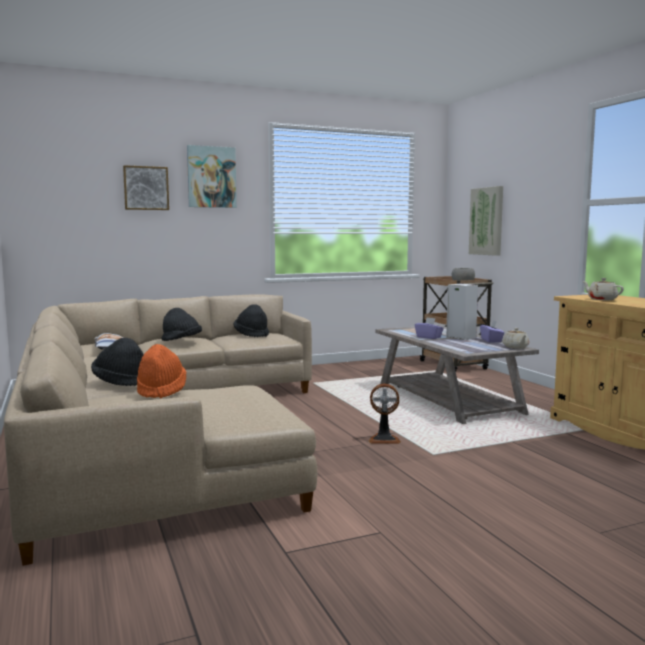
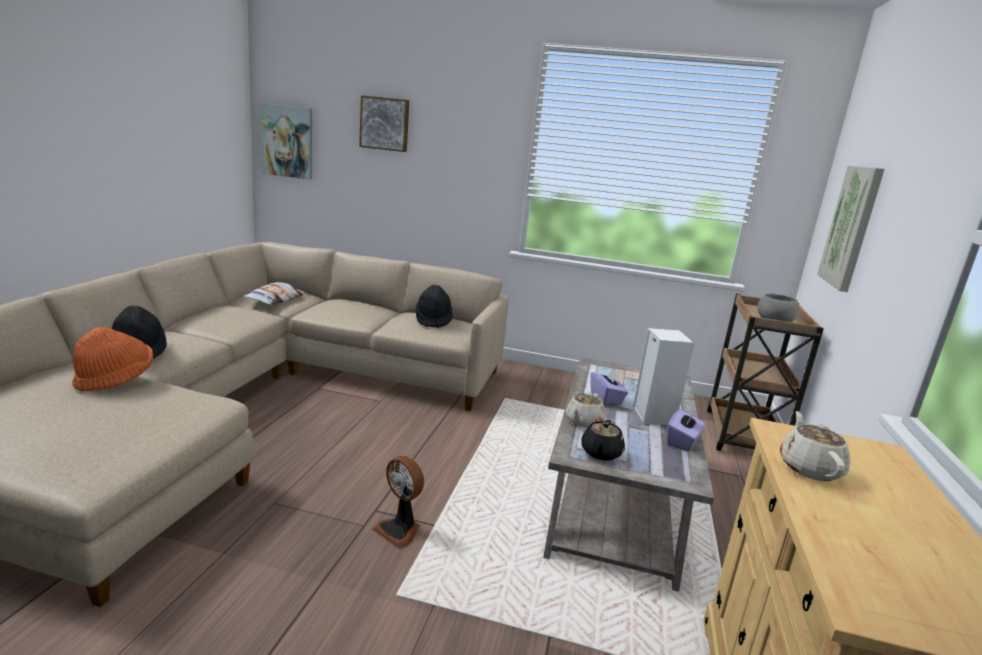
camera: 35 degrees right, 10 degrees up
black hat [161,308,202,341] -> none
picture [187,145,237,208] -> picture moved to [260,103,312,180]
beige teapot [503,328,529,349] -> beige teapot moved to [566,392,605,428]
none -> black teapot [581,420,625,460]

